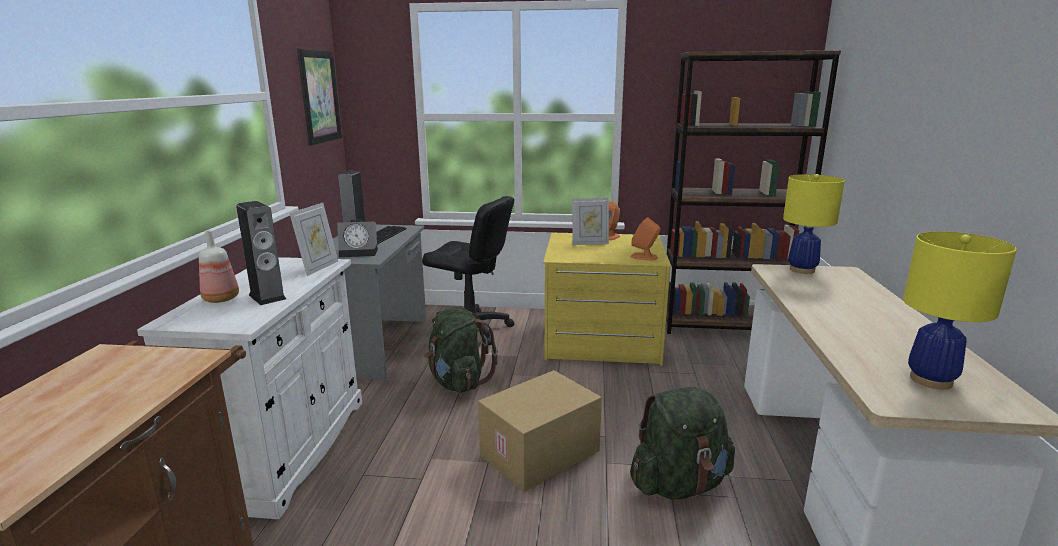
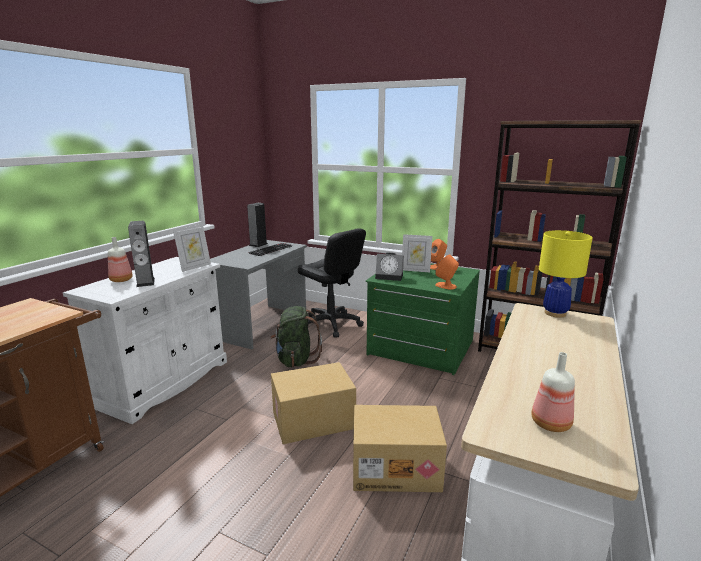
camera: 20 degrees right, 0 degrees up
picture [297,49,342,145] -> none
alarm clock [337,220,378,257] -> alarm clock moved to [375,253,404,281]
yellow dresser [543,233,671,366] -> green dresser [365,264,480,375]
green backpack [630,387,735,499] -> cardboard box [353,405,447,492]
yellow table lamp [903,232,1017,389] -> bottle [531,352,575,432]

